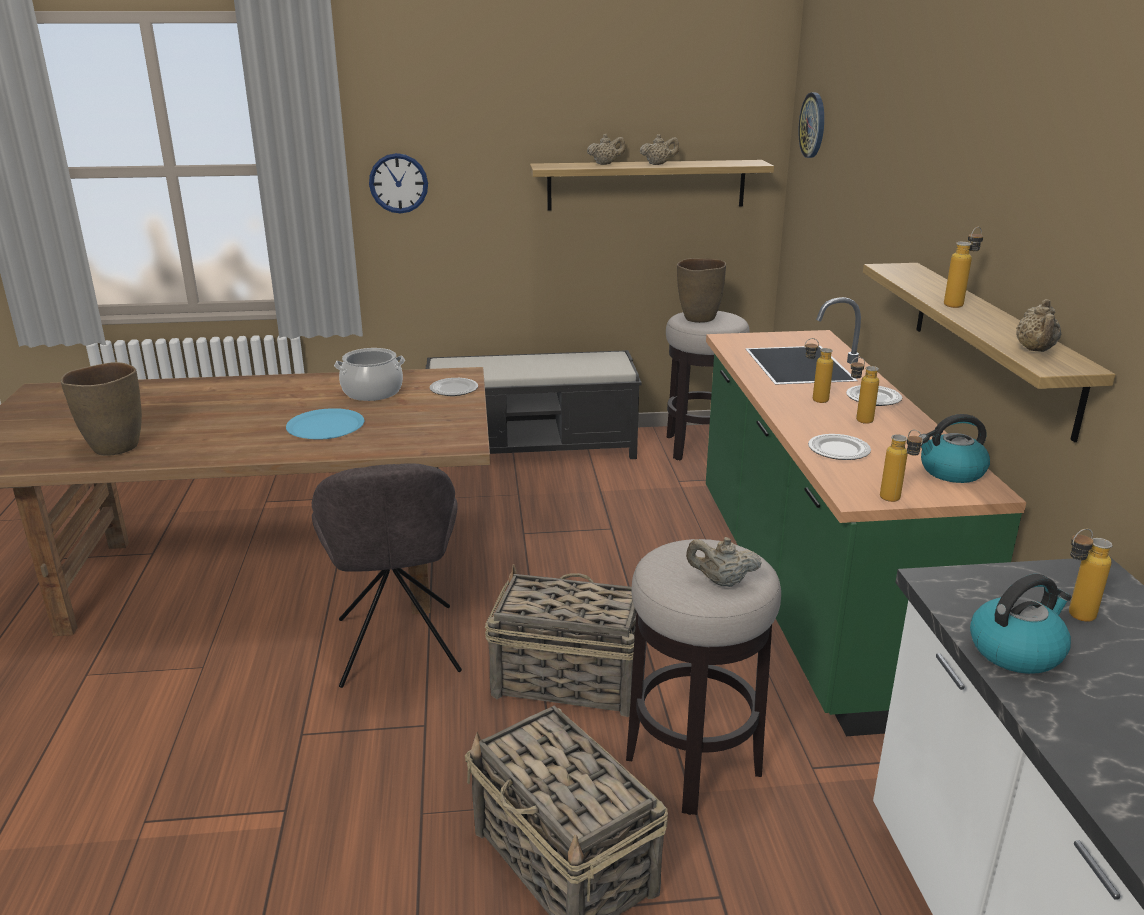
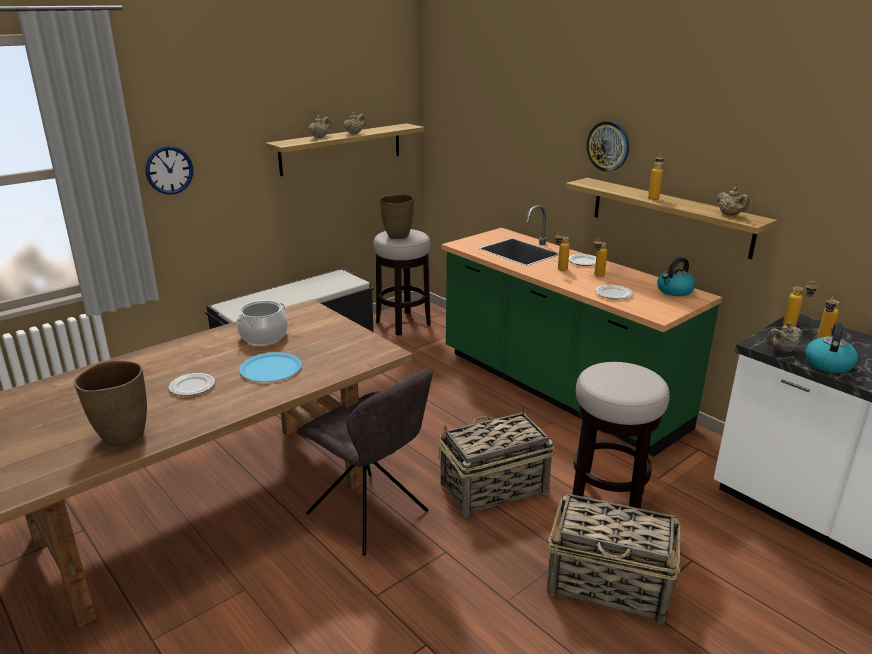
camera: 35 degrees left, 0 degrees up
plate [429,378,478,396] -> plate moved to [169,373,215,396]
beige teapot [686,537,762,587] -> beige teapot moved to [766,322,802,353]
wall clock [798,92,824,158] -> wall clock moved to [586,121,629,172]
bottle [880,429,923,502] -> bottle moved to [783,281,818,328]

